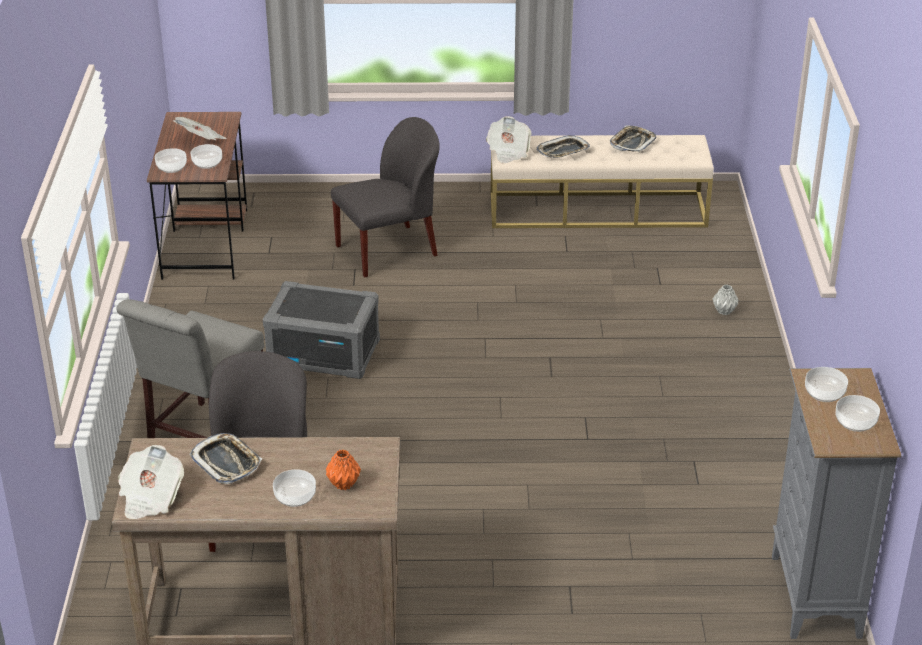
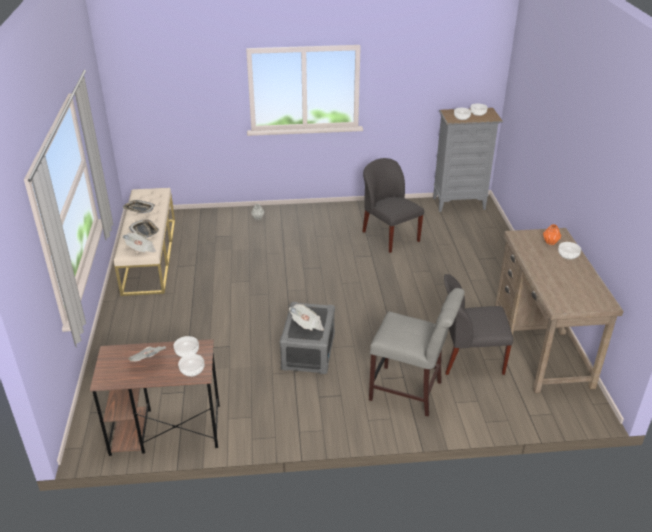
camera: 95 degrees left, 0 degrees up
newspaper [118,445,184,519] -> newspaper moved to [289,304,324,331]
tray [189,433,262,484] -> none
grey chair [331,117,440,277] -> grey chair moved to [362,158,424,253]

